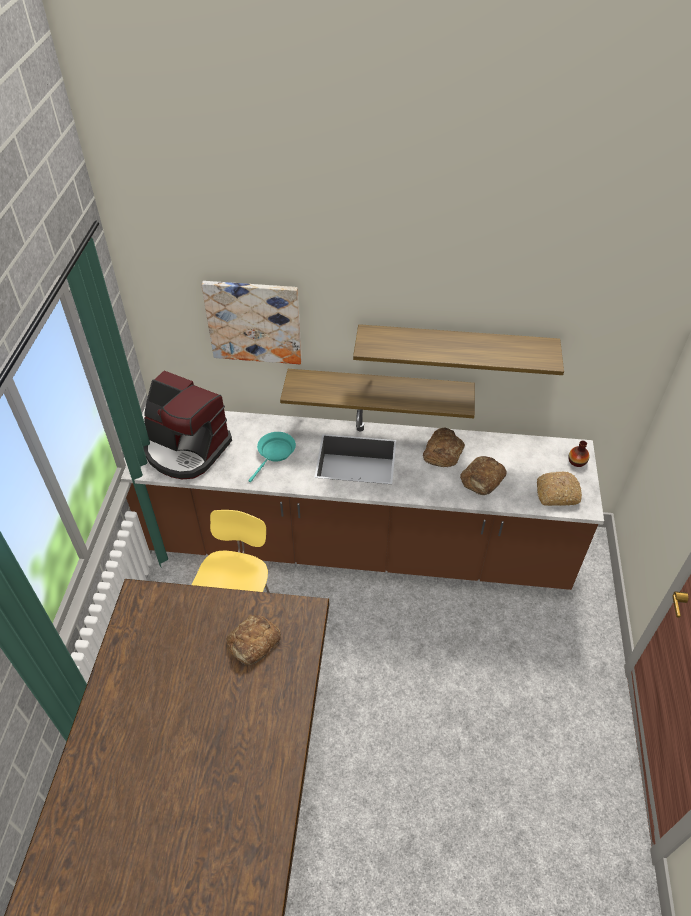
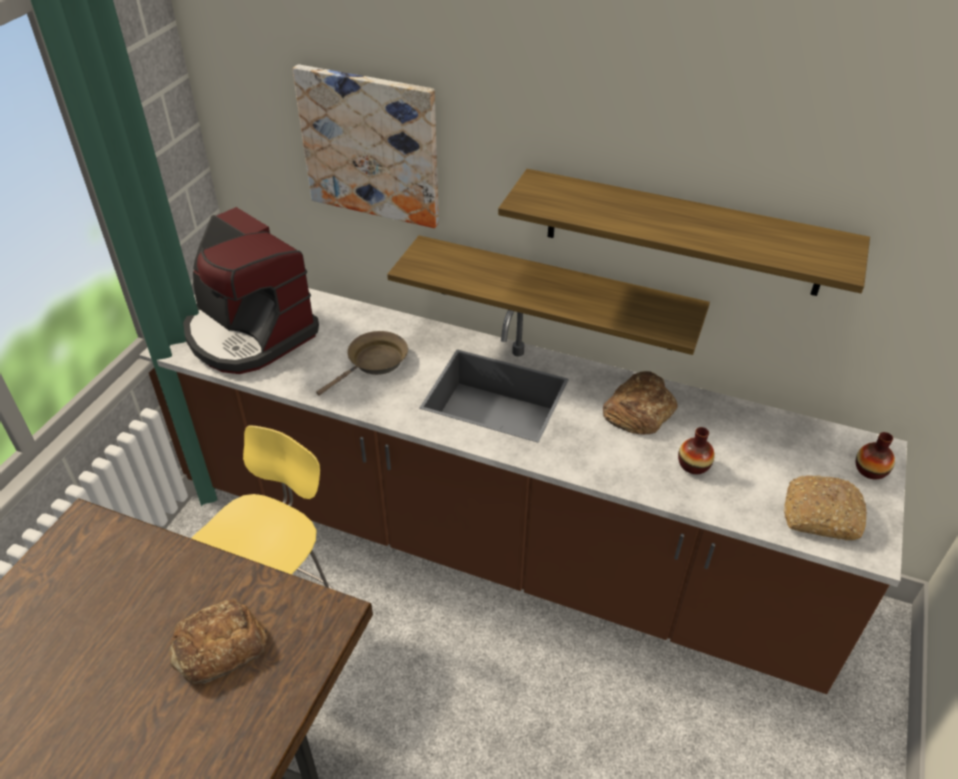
camera: 15 degrees right, 5 degrees down
turquoise frying pan [248,432,296,482] -> brown frying pan [316,331,408,396]
bread [460,456,507,495] -> vase [678,427,715,474]

